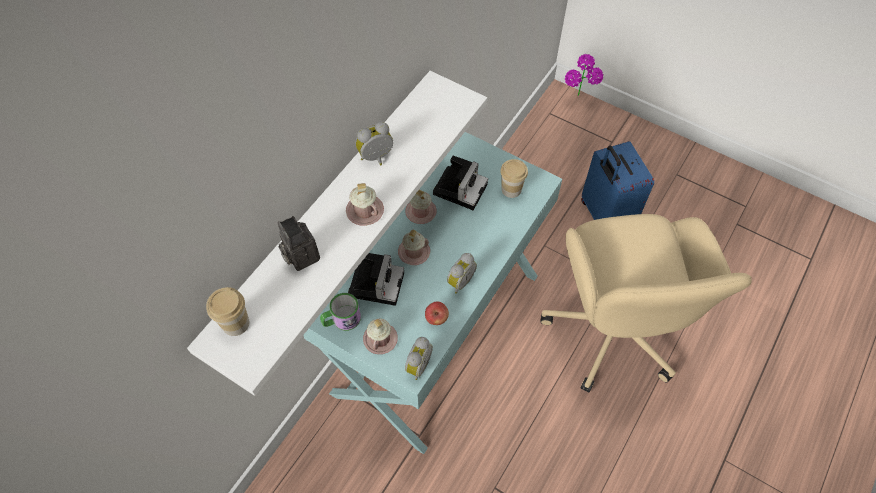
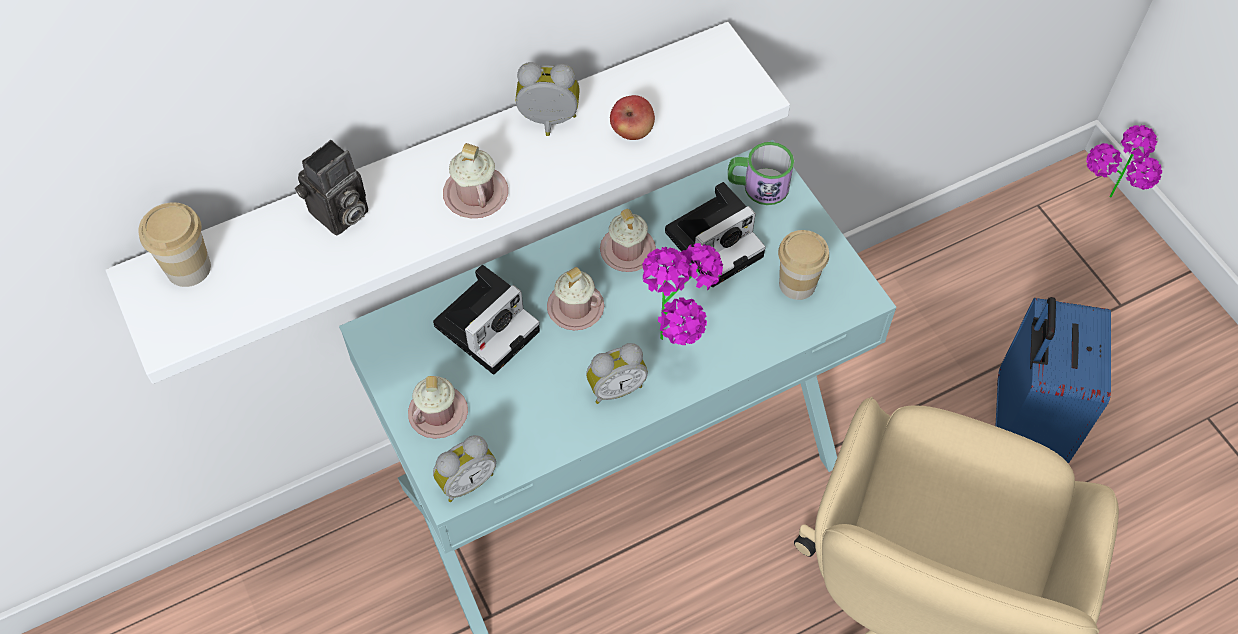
camera: 30 degrees right, 0 degrees up
camera [278,216,320,271] -> camera turned 135 degrees counterclockwise [295,140,368,236]
mug [320,293,361,331] -> mug moved to [728,142,794,205]
apple [425,302,449,325] -> apple moved to [610,95,655,140]
none -> potted plant [642,243,723,345]

